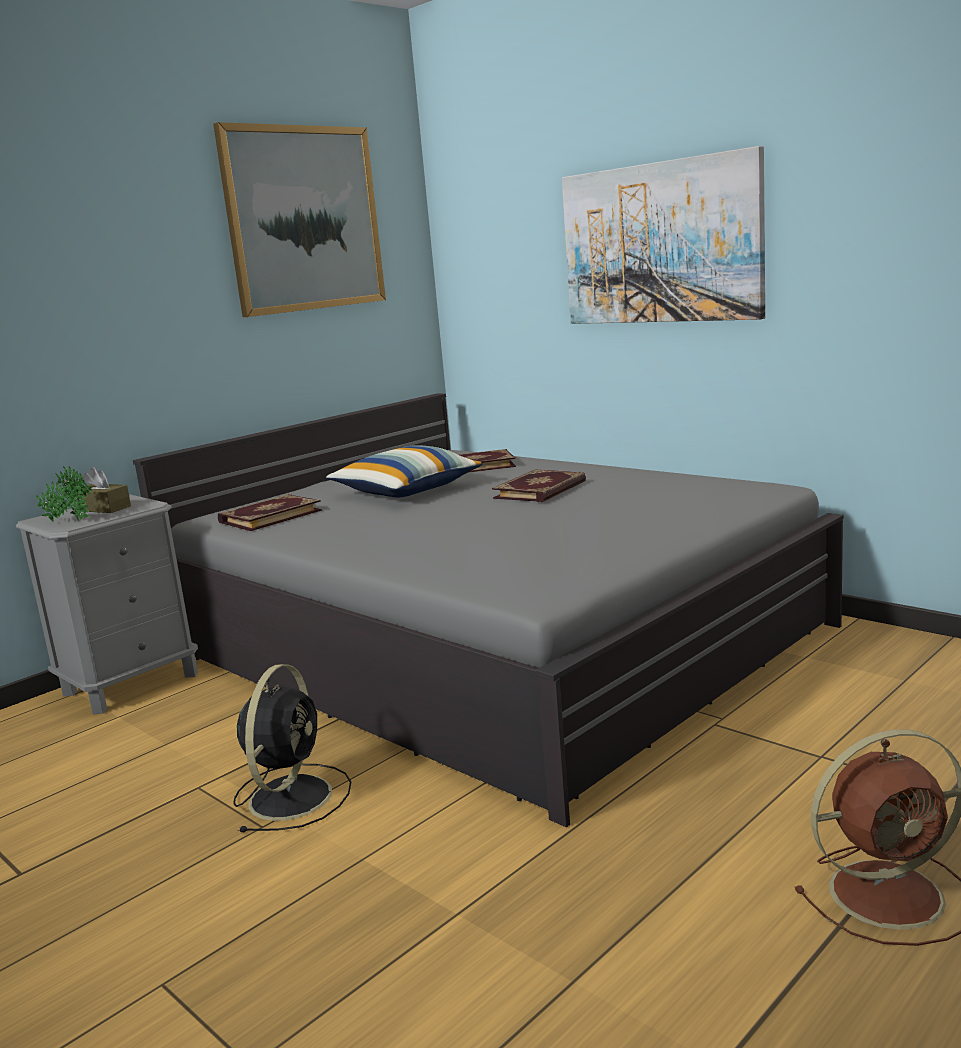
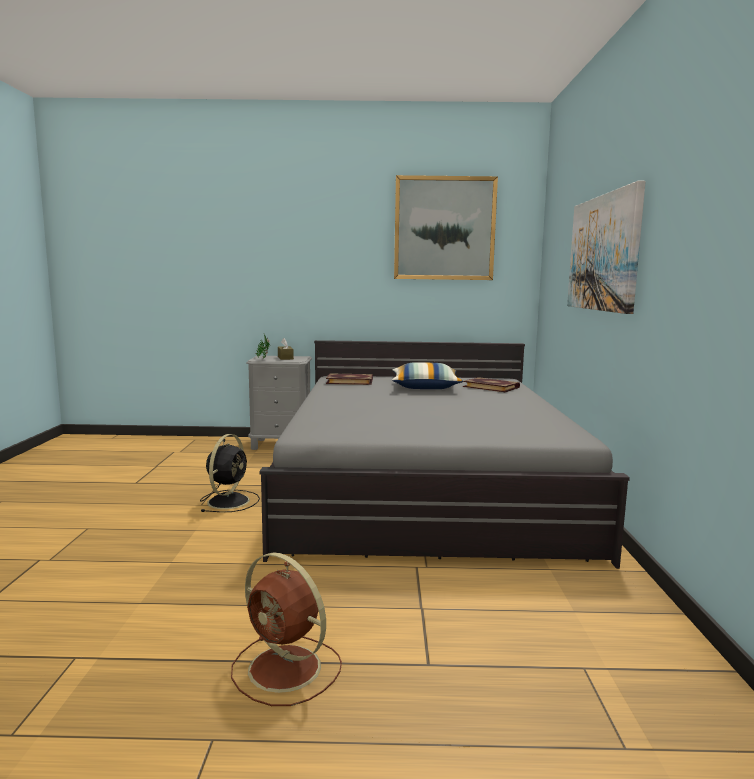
camera: 45 degrees right, 5 degrees down
black fan [233,664,351,832] -> black fan turned 45 degrees counterclockwise [200,434,260,512]
book [492,469,586,502] -> none

